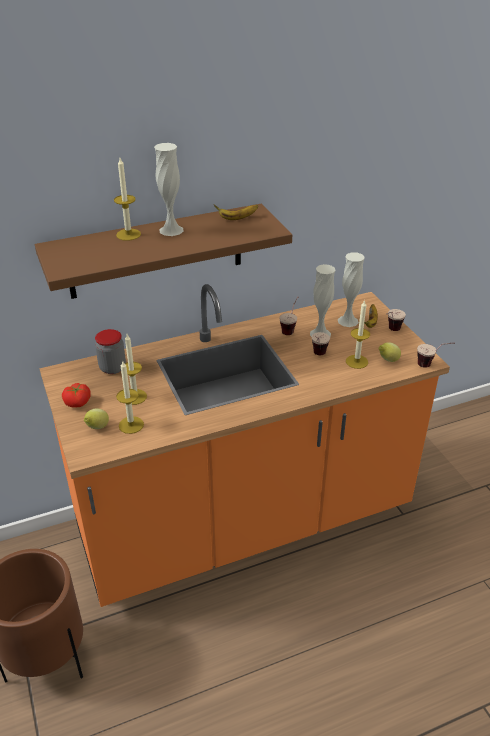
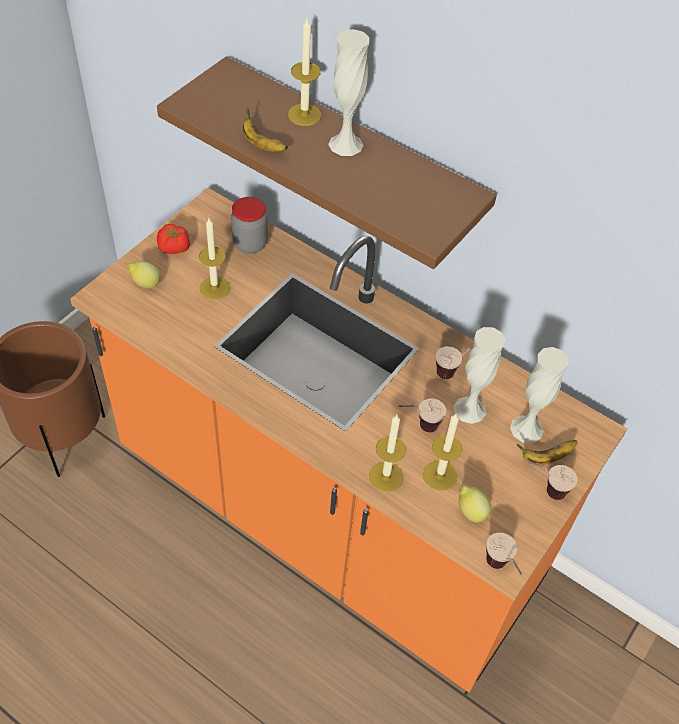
camera: 55 degrees right, 15 degrees up
candle [116,360,144,434] -> candle moved to [369,415,406,492]
banana [214,204,258,220] -> banana moved to [243,108,288,153]

